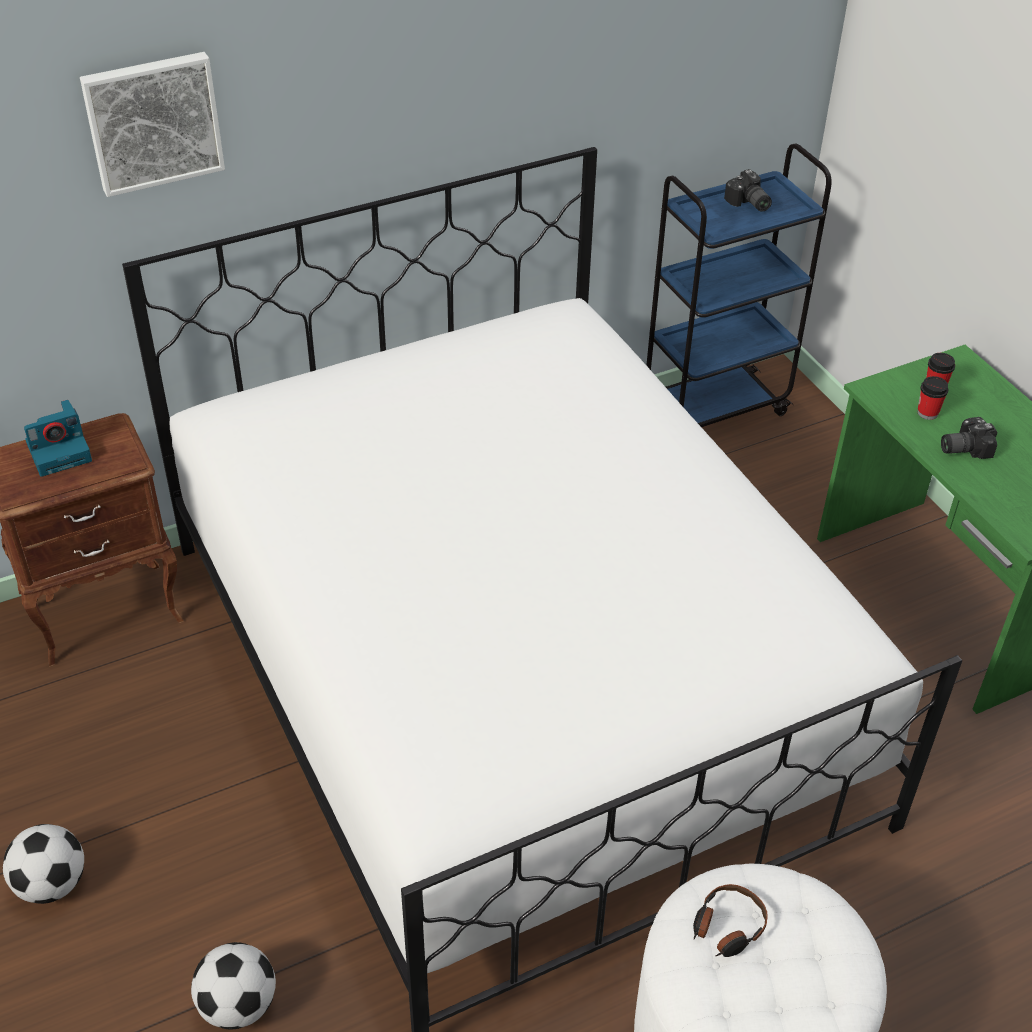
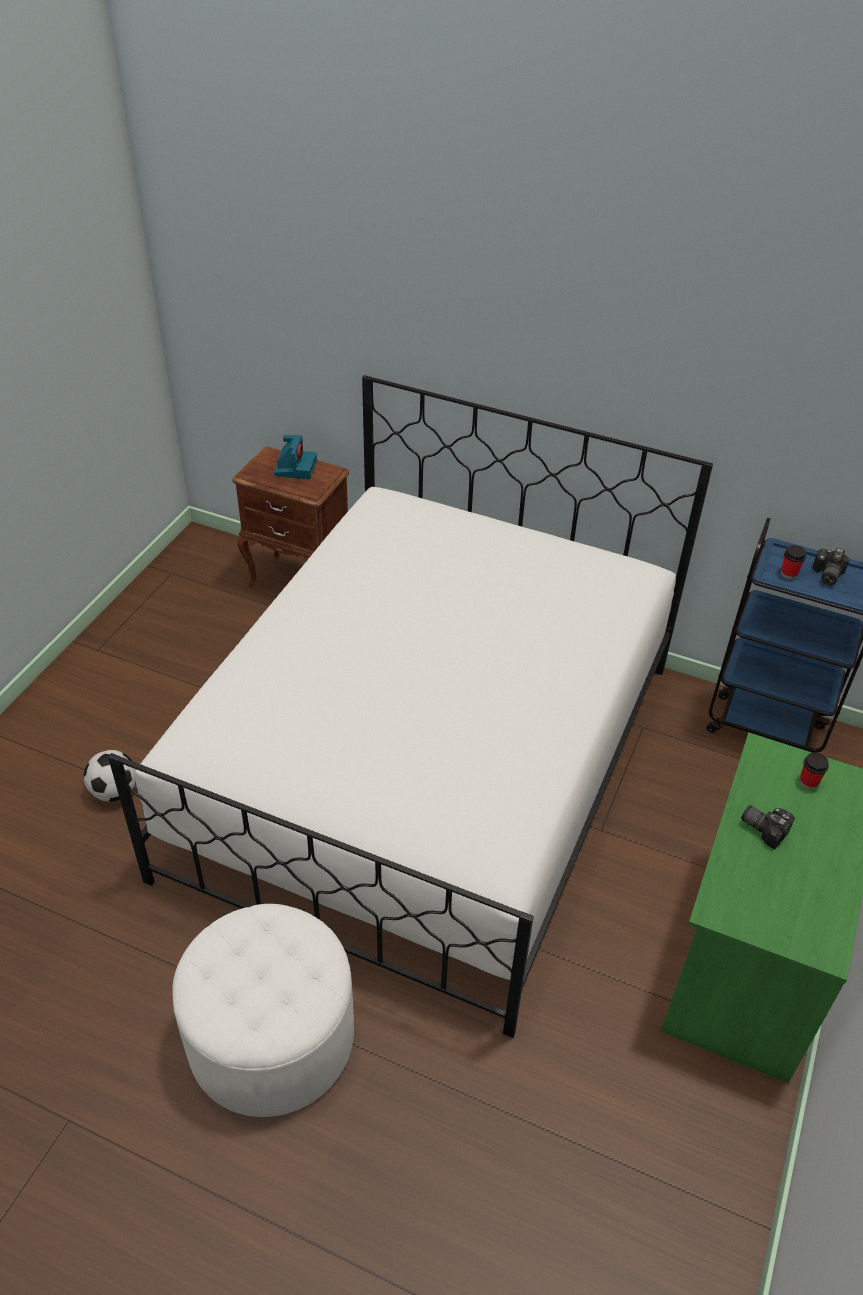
camera: 50 degrees right, 0 degrees up
football [3,824,84,904] -> none
camera [24,400,92,477] -> camera turned 105 degrees counterclockwise [274,435,317,479]
picture [80,52,225,197] -> none
headphones [693,884,768,957] -> none
cup [917,376,948,420] -> cup moved to [781,545,806,579]

